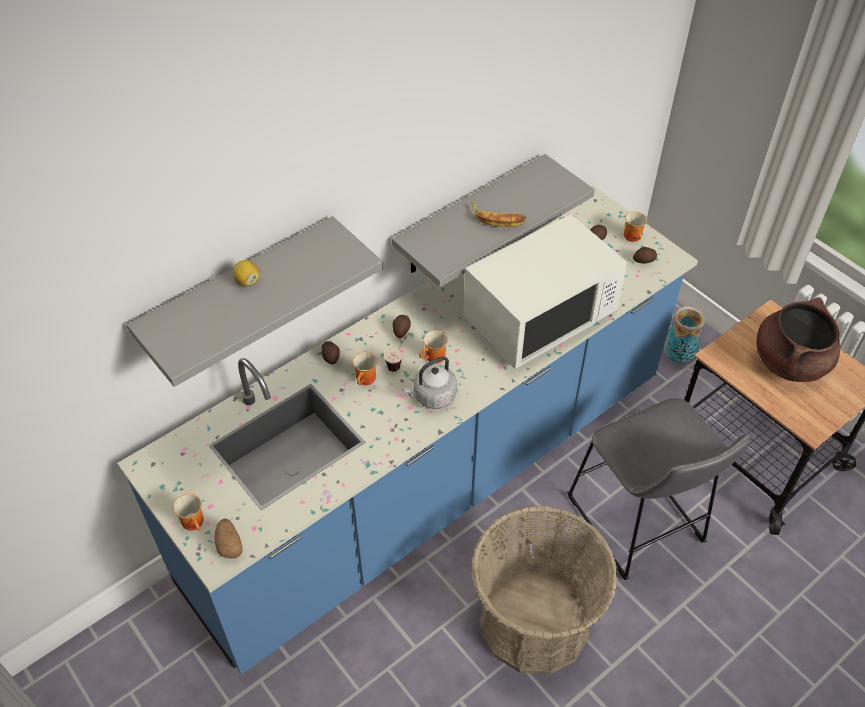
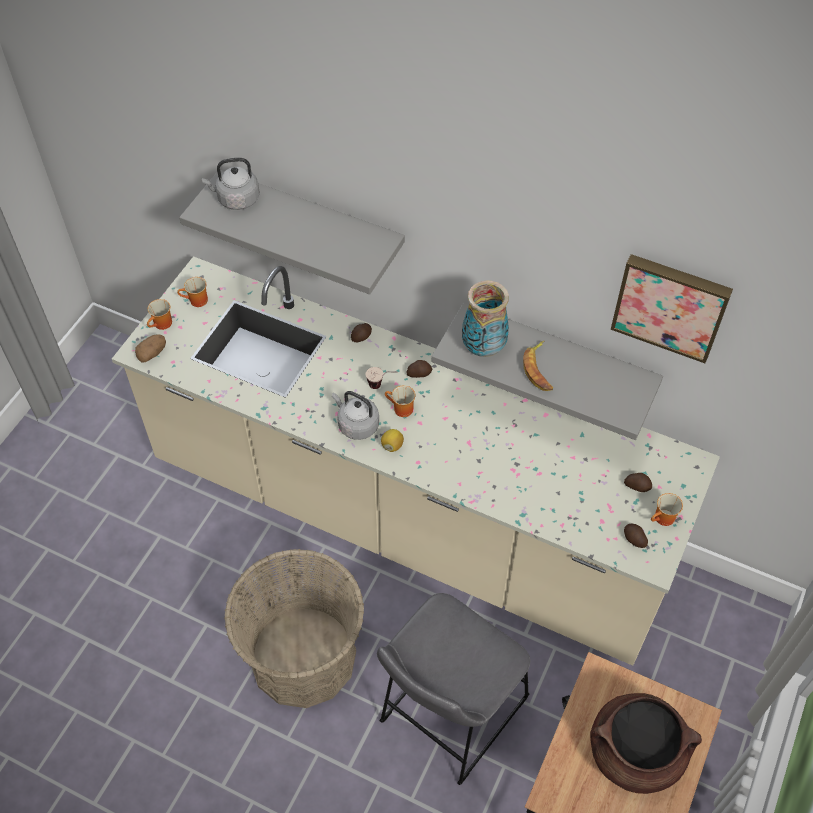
camera: 65 degrees right, 5 degrees up
blue counter [117,185,698,675] -> beige counter [112,256,720,666]
lemon [233,260,260,286] -> lemon moved to [381,429,404,452]
mug [352,352,377,385] -> mug moved to [177,277,208,307]
white microwave [463,214,628,369] -> none
vase [664,307,705,363] -> vase moved to [462,280,509,357]
none -> grey kettle [202,158,259,210]
none -> picture [611,254,733,363]

